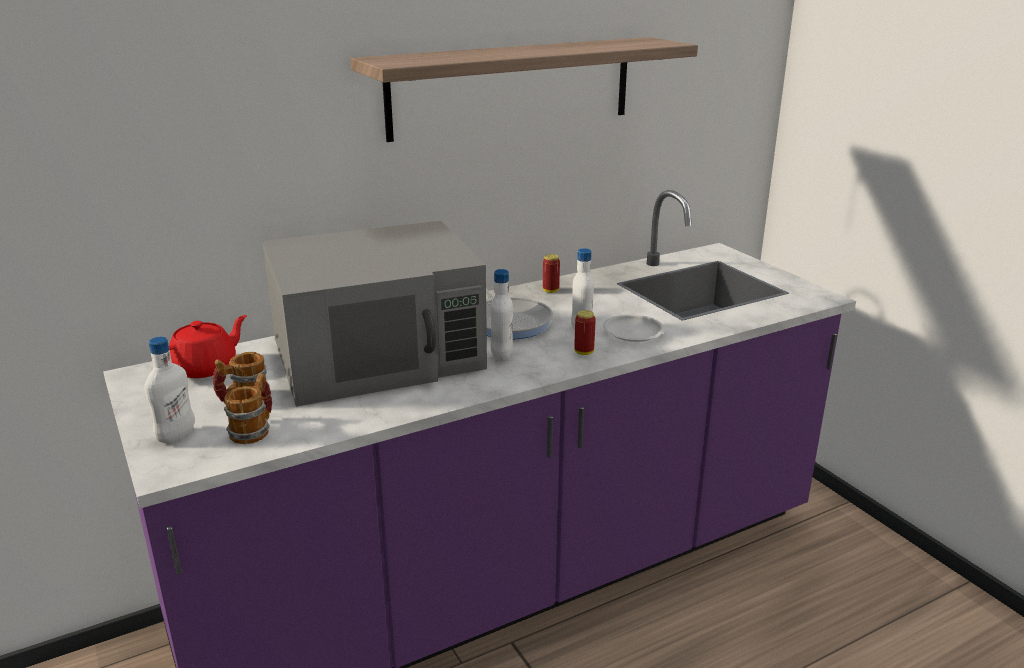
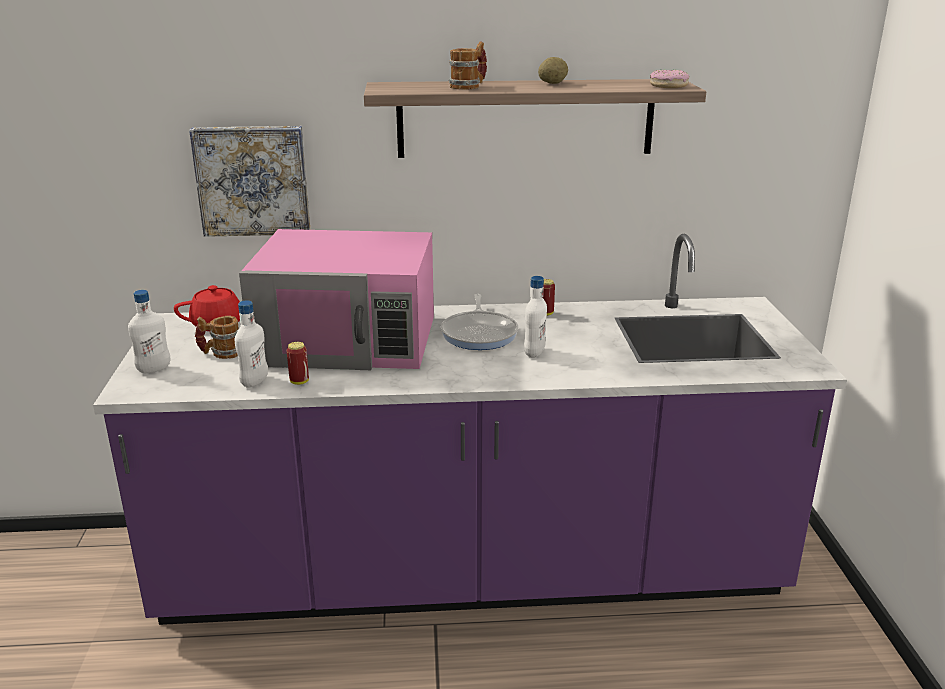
camera: 25 degrees right, 0 degrees up
mug [224,373,272,444] -> mug moved to [449,42,487,90]
grey microwave [262,221,487,407] -> pink microwave [239,229,434,370]
white bottle [491,269,513,361] -> white bottle moved to [235,300,268,388]
can [574,310,596,355] -> can moved to [287,342,309,385]
white plate [603,314,665,342] -> none
none -> picture [189,126,310,237]
none -> potato [538,57,568,84]
none -> donut [650,70,690,88]

